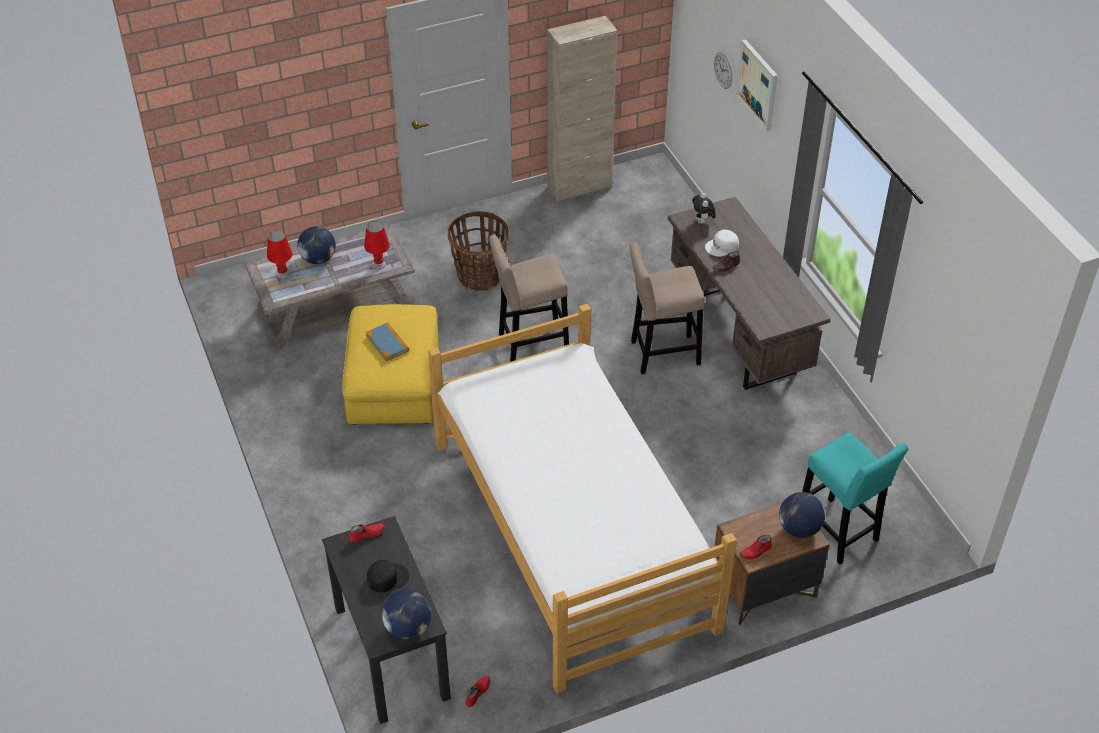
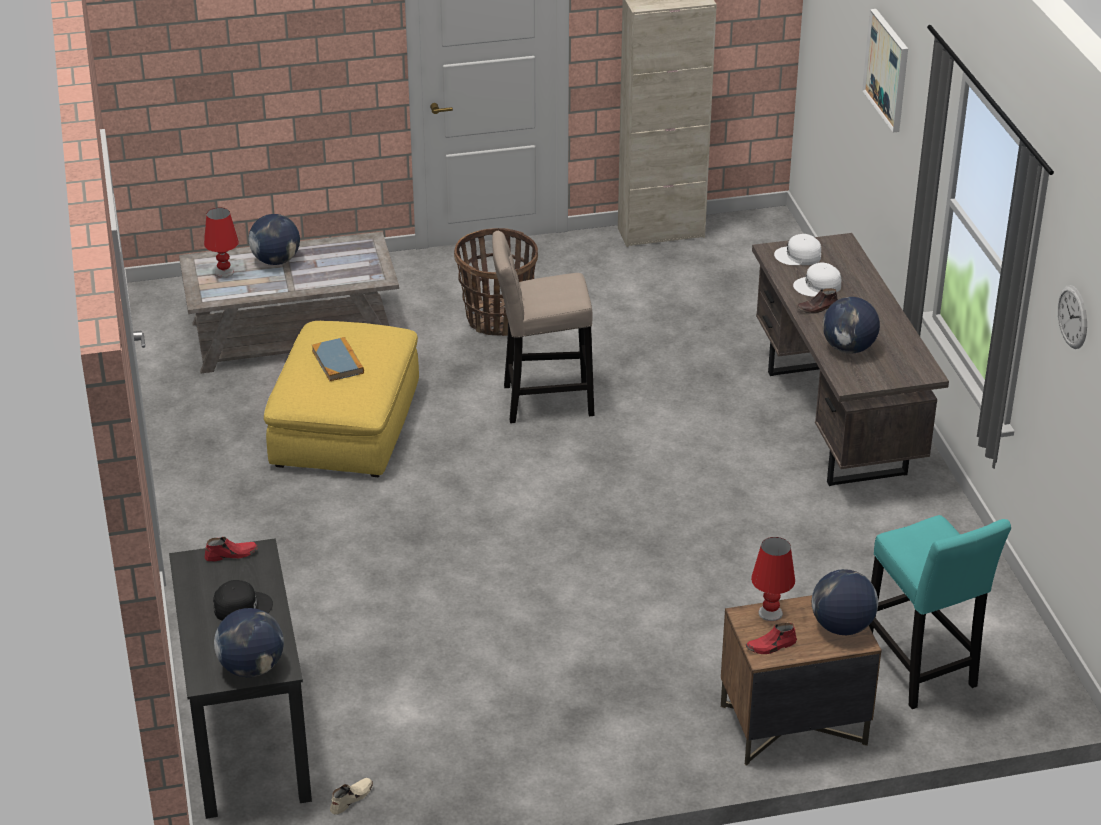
camera: 10 degrees right, 10 degrees down
red table lamp [364,221,390,270] -> red table lamp moved to [751,537,795,621]
bed [428,304,737,693] -> none
red shoe [465,676,491,707] -> beige shoe [330,778,373,815]
beige stool [630,243,705,374] -> none
plush toy [692,193,716,224] -> white cap [774,234,821,265]
wall clock [714,52,732,89] -> wall clock moved to [1058,285,1087,349]
none -> globe [823,297,880,353]

